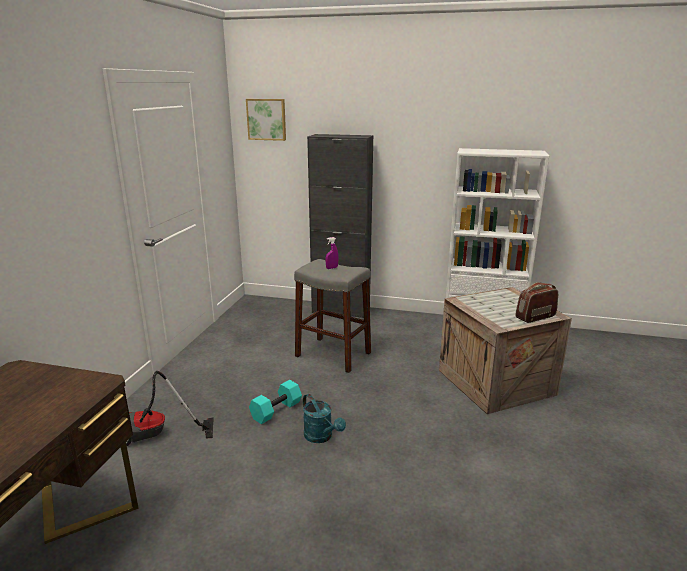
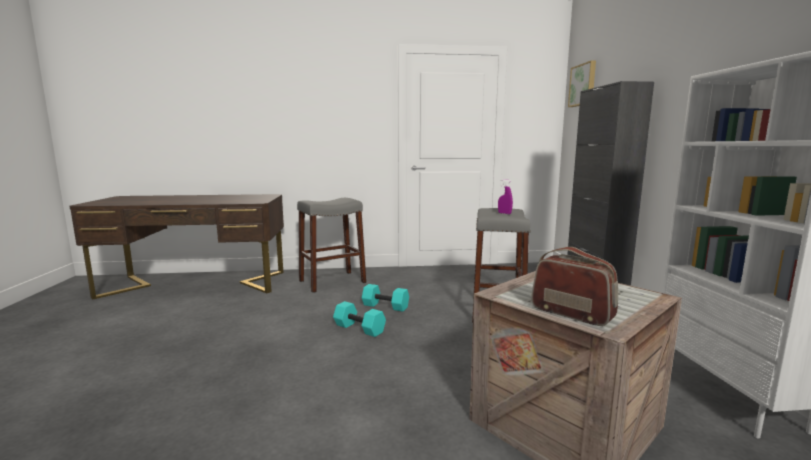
camera: 70 degrees right, 10 degrees down
vacuum cleaner [126,371,214,446] -> grey stool [297,198,366,293]
turquoise watering can [303,394,346,443] -> turquoise dumbbell [333,301,386,337]

